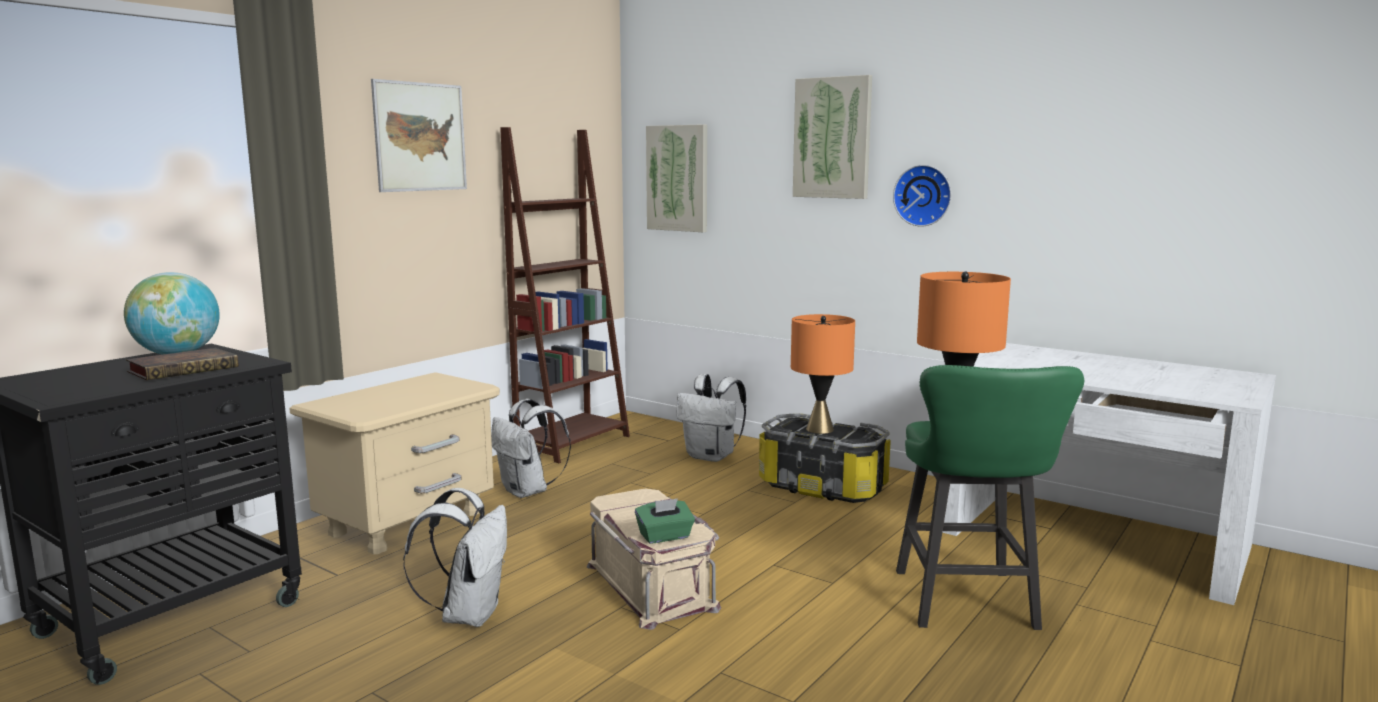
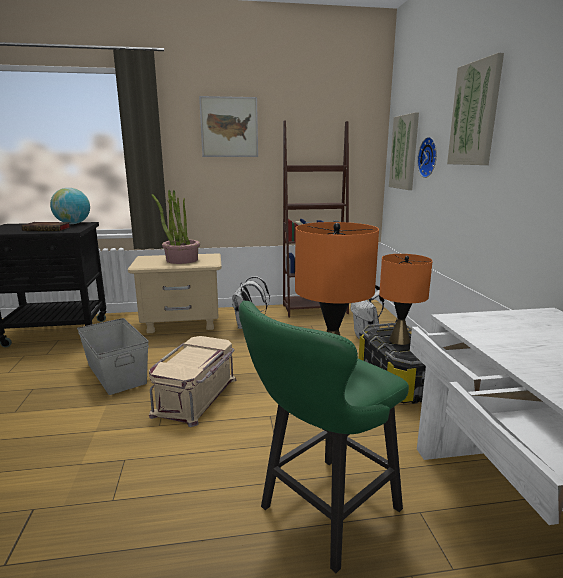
camera: 45 degrees right, 5 degrees up
white backpack [403,488,507,627] -> grey storage box [77,318,149,395]
green tissue box [635,498,695,544] -> none
wall clock [893,165,951,227] -> wall clock moved to [417,137,437,178]
none -> potted plant [151,190,200,264]

